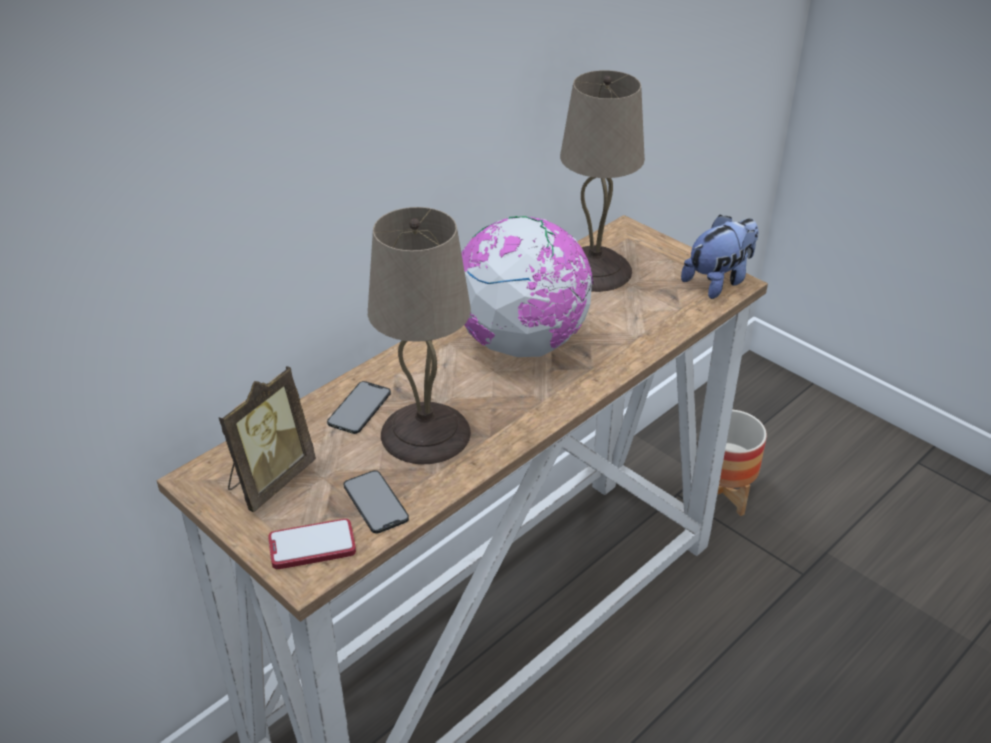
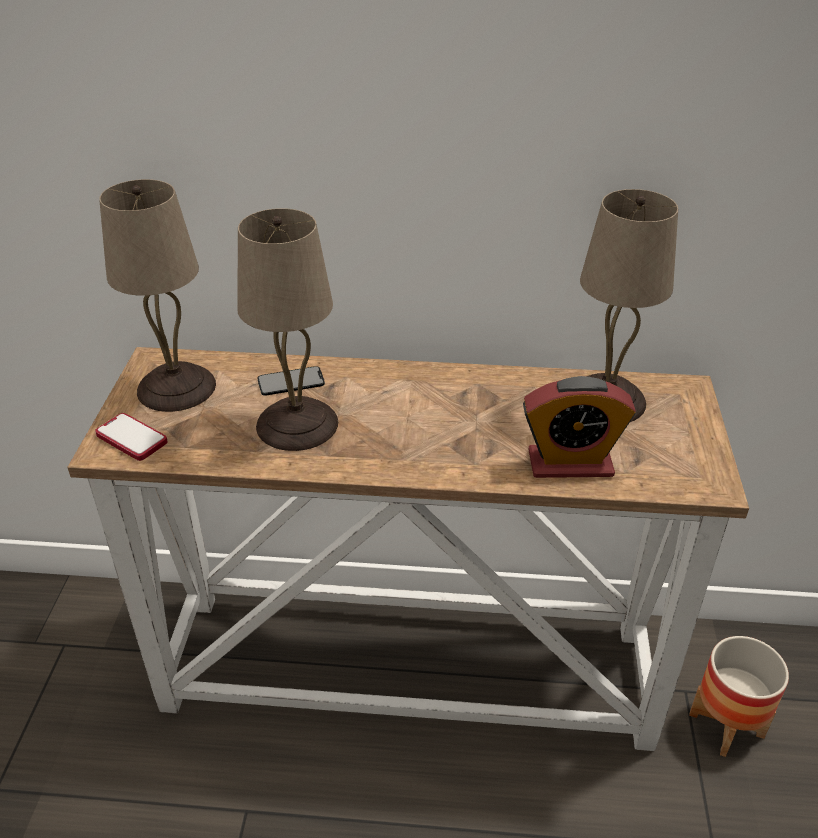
camera: 50 degrees right, 0 degrees up
picture frame [218,366,316,512] -> beige table lamp [99,179,216,412]
phone [343,470,409,534] -> none
globe [461,216,594,357] -> none
plush toy [681,215,759,299] -> none
none -> alarm clock [523,376,636,478]

